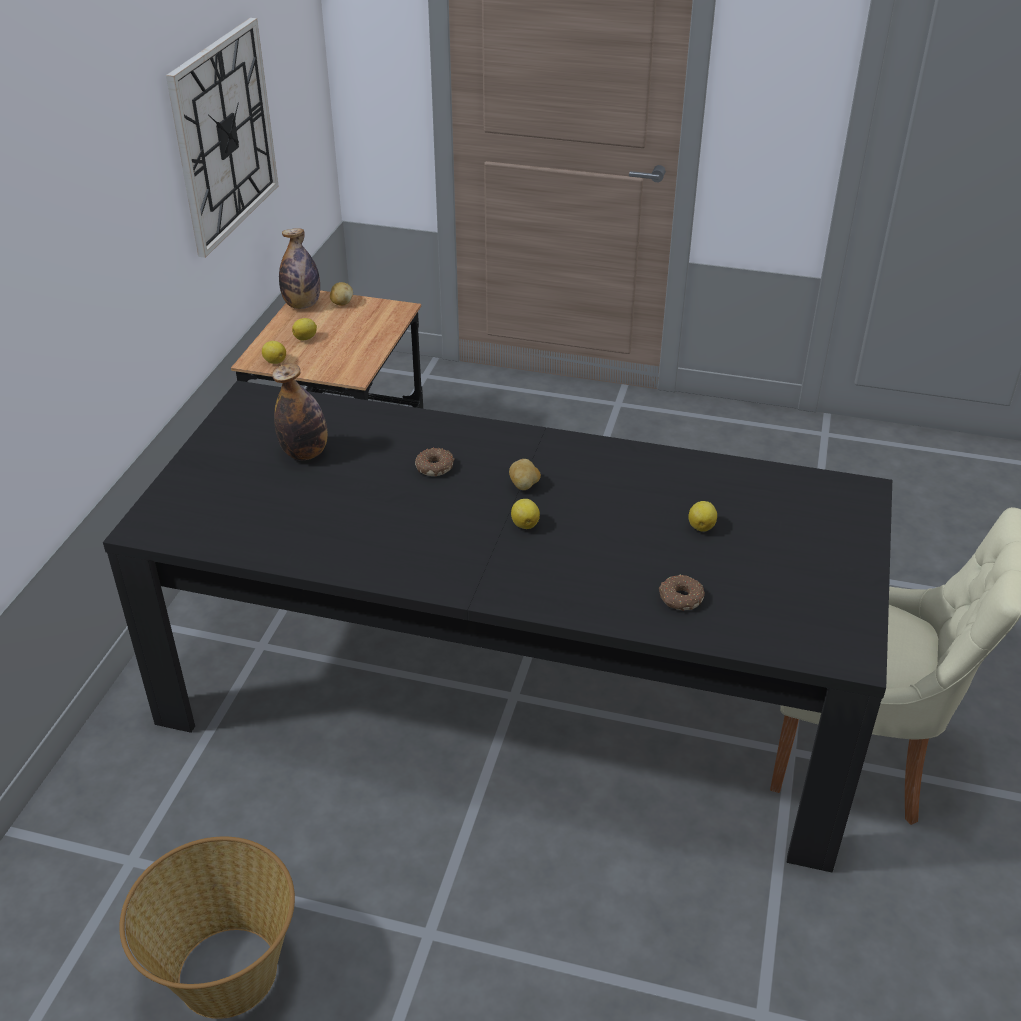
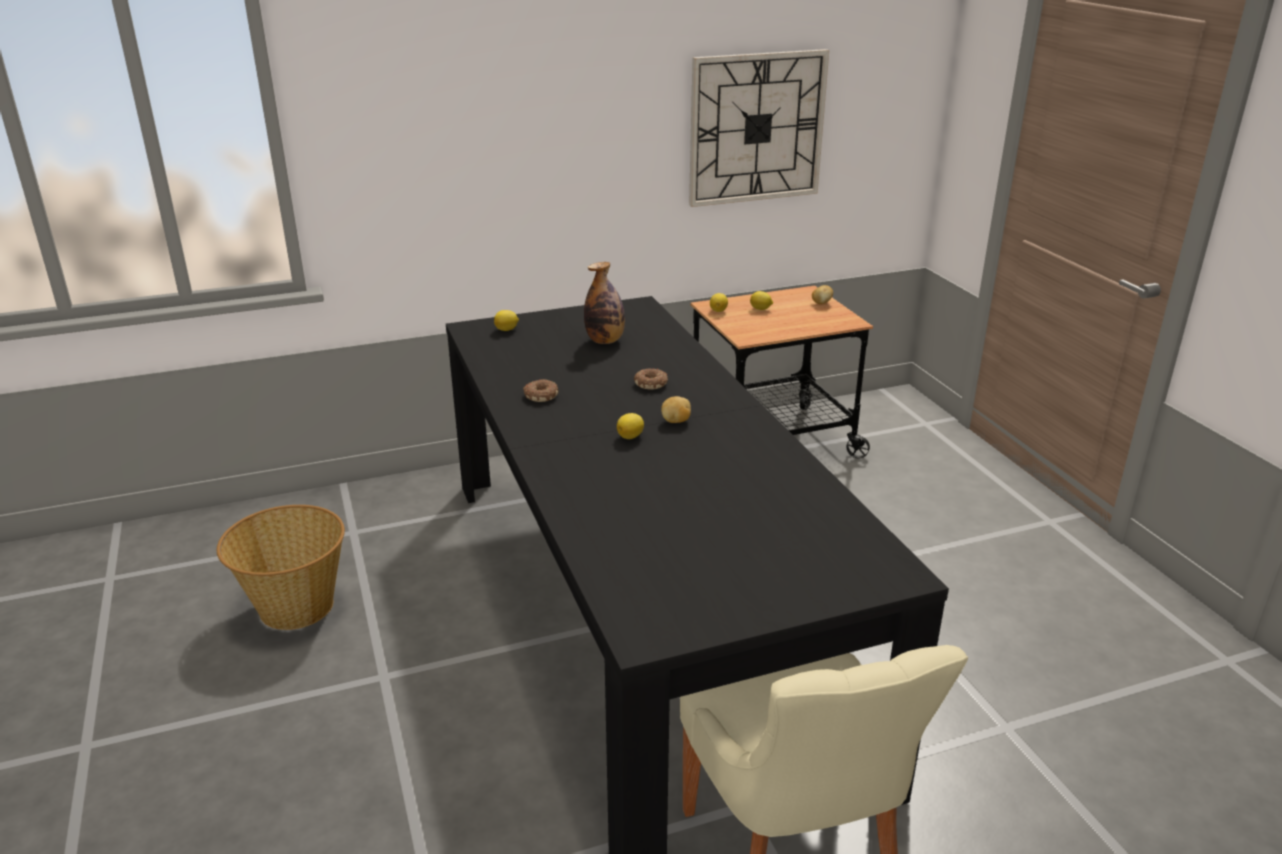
camera: 55 degrees right, 10 degrees down
bottle [279,228,320,309] -> none
donut [659,575,705,611] -> donut moved to [523,379,559,402]
lemon [688,501,717,532] -> lemon moved to [494,310,519,331]

